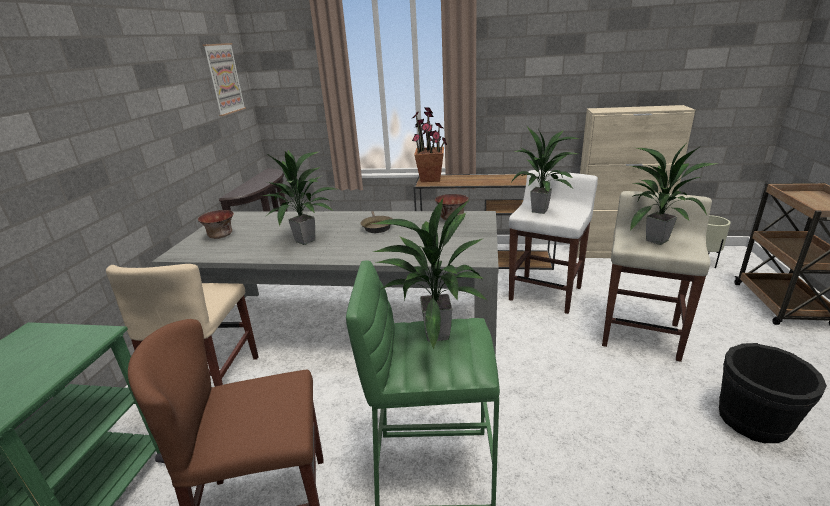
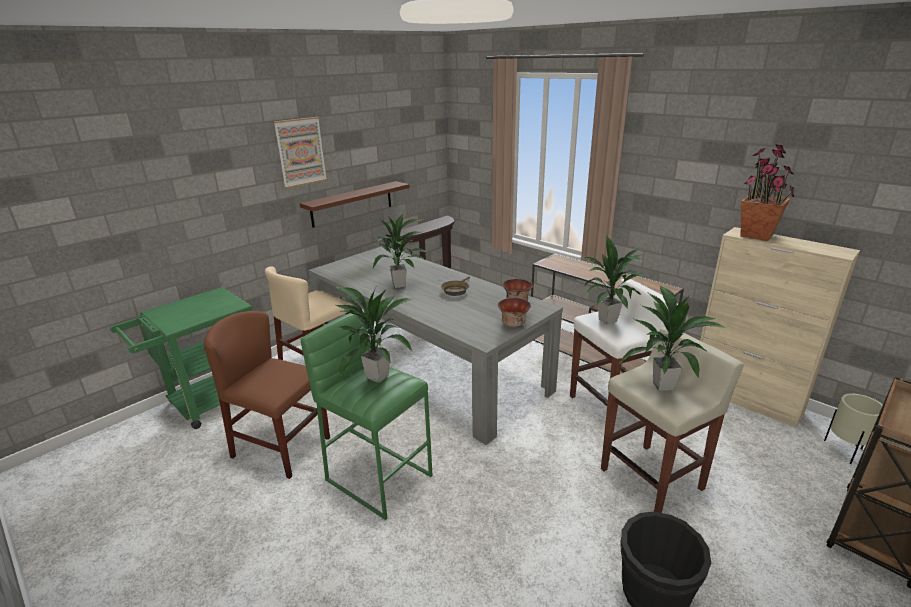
camera: 35 degrees right, 0 degrees up
bowl [198,210,234,239] -> bowl moved to [498,298,531,327]
picture [203,43,246,116] -> picture moved to [273,117,327,188]
potted plant [412,107,447,182] -> potted plant moved to [741,144,794,241]
none -> brown shelf [299,181,410,228]

